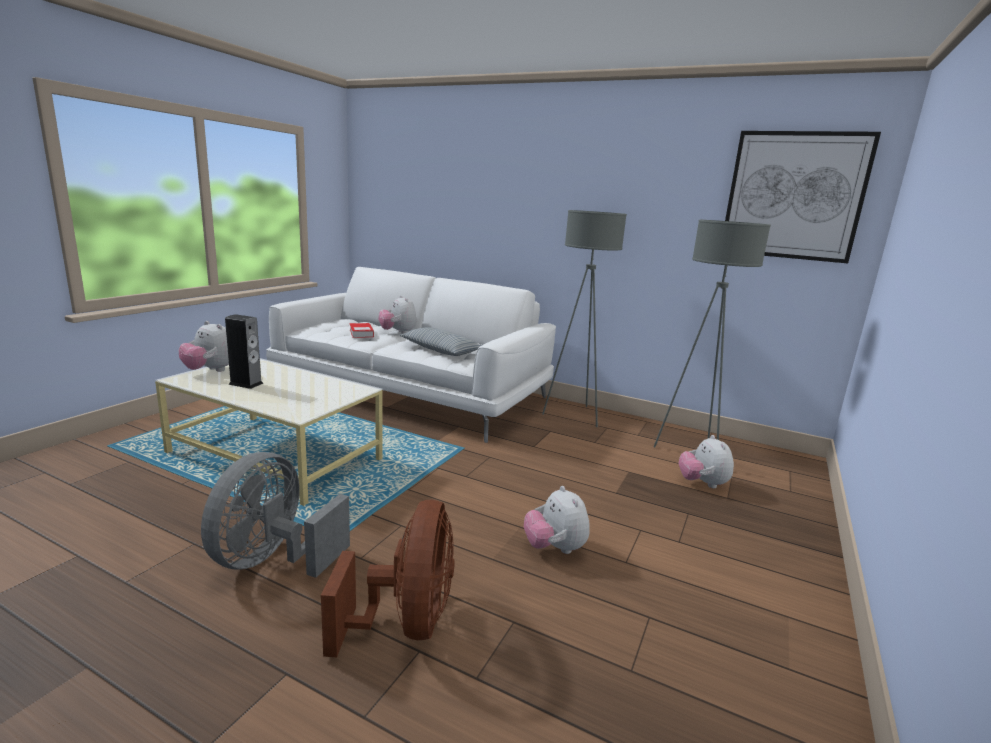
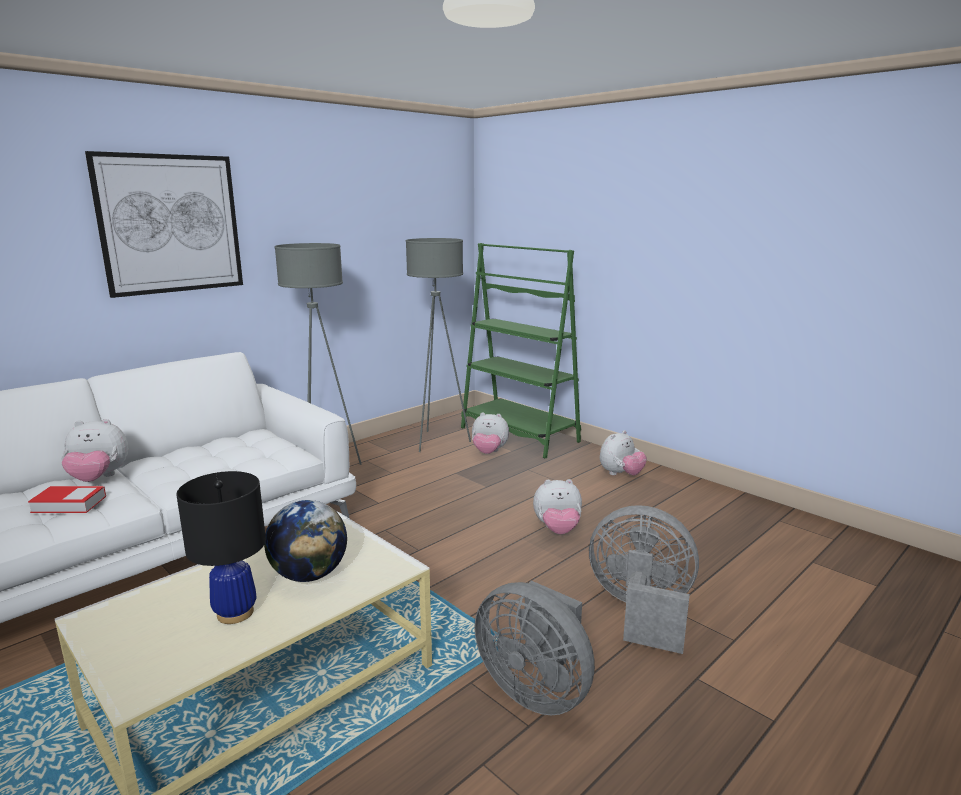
camera: 70 degrees left, 0 degrees up
plush toy [179,321,229,372] -> plush toy moved to [600,430,647,475]
speaker [225,314,264,389] -> black table lamp [176,471,266,624]
brown fan [321,500,455,657] -> grey fan [589,505,699,654]
pillow [400,327,482,356] -> none
picture [725,131,881,263] -> picture moved to [85,151,243,298]
none -> globe [264,500,347,582]
none -> green bookcase [461,243,581,458]

